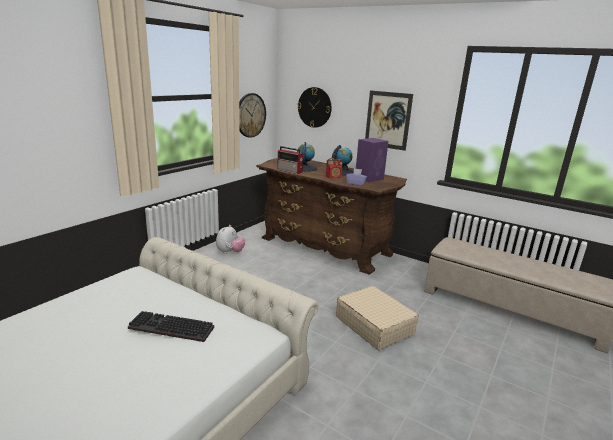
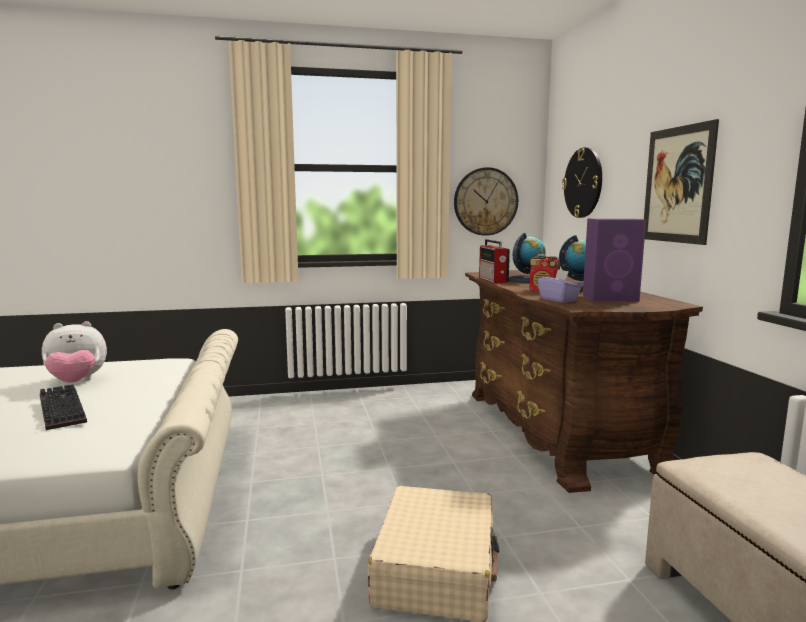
camera: 45 degrees right, 10 degrees down
plush toy [216,225,245,254] -> plush toy moved to [42,321,107,383]

